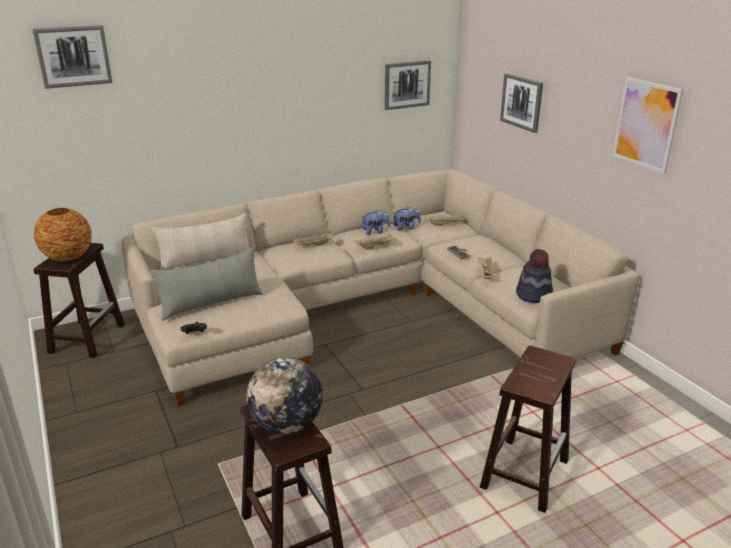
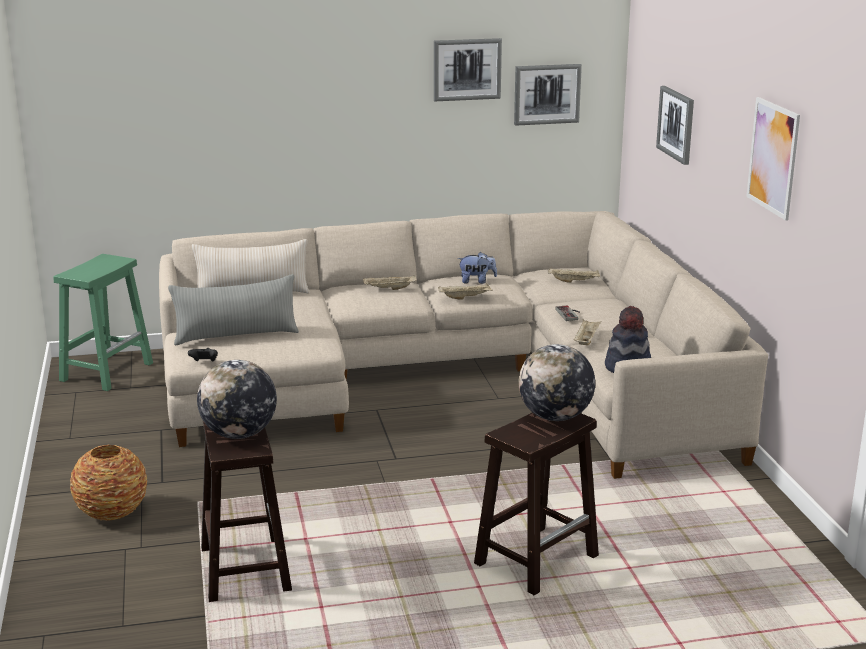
camera: 15 degrees right, 5 degrees down
picture [32,25,113,89] -> picture moved to [434,38,502,101]
brown stool [33,243,125,358] -> green stool [53,254,153,391]
vase [34,208,92,261] -> vase moved to [70,444,147,521]
plush toy [393,206,421,231] -> none
none -> globe [519,344,595,421]

